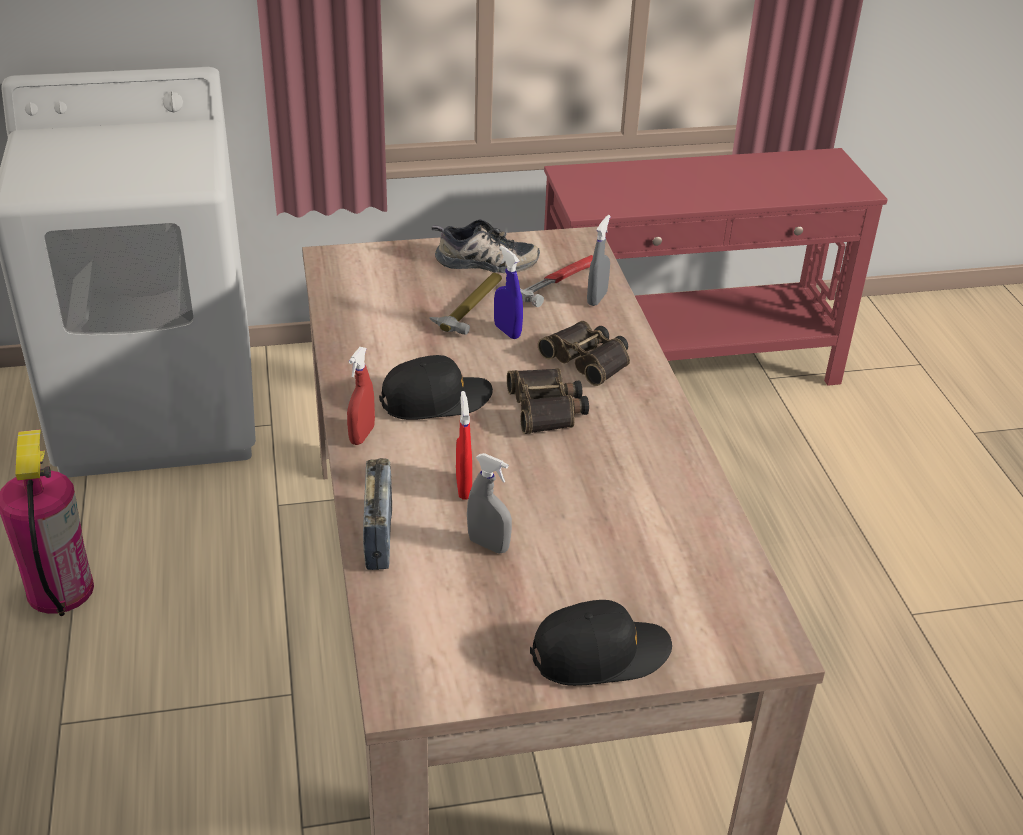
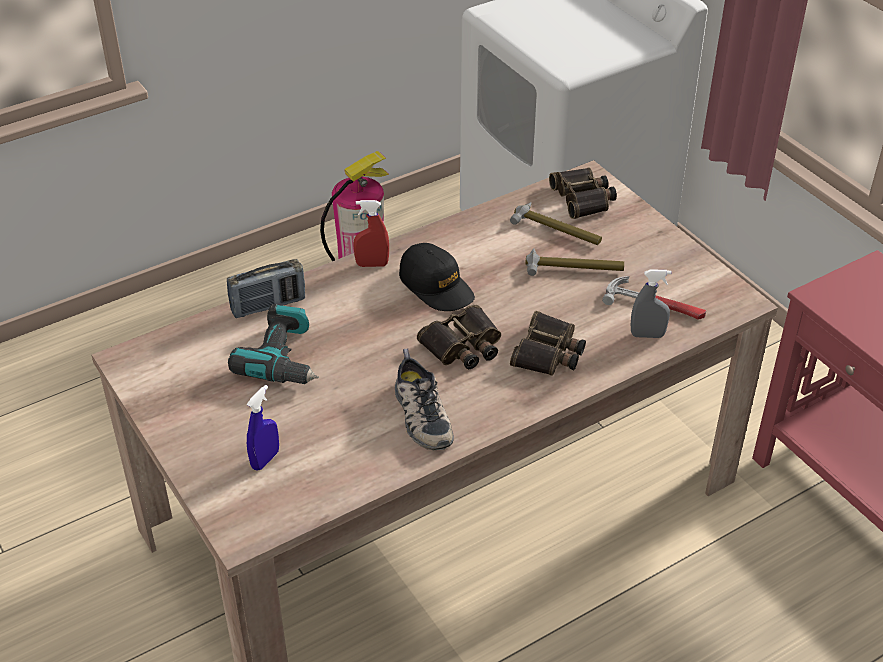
camera: 70 degrees right, 5 degrees up
shoe [431,219,540,273] -> shoe moved to [395,348,454,450]
red spray bottle [456,391,472,499] -> none
grey spray bottle [467,453,512,553] -> power drill [228,304,319,384]
blue spray bottle [494,246,523,339] -> blue spray bottle moved to [247,385,279,471]
black cap [530,600,672,686] -> none
none -> hammer [510,202,602,245]
none -> binoculars [549,168,617,219]

